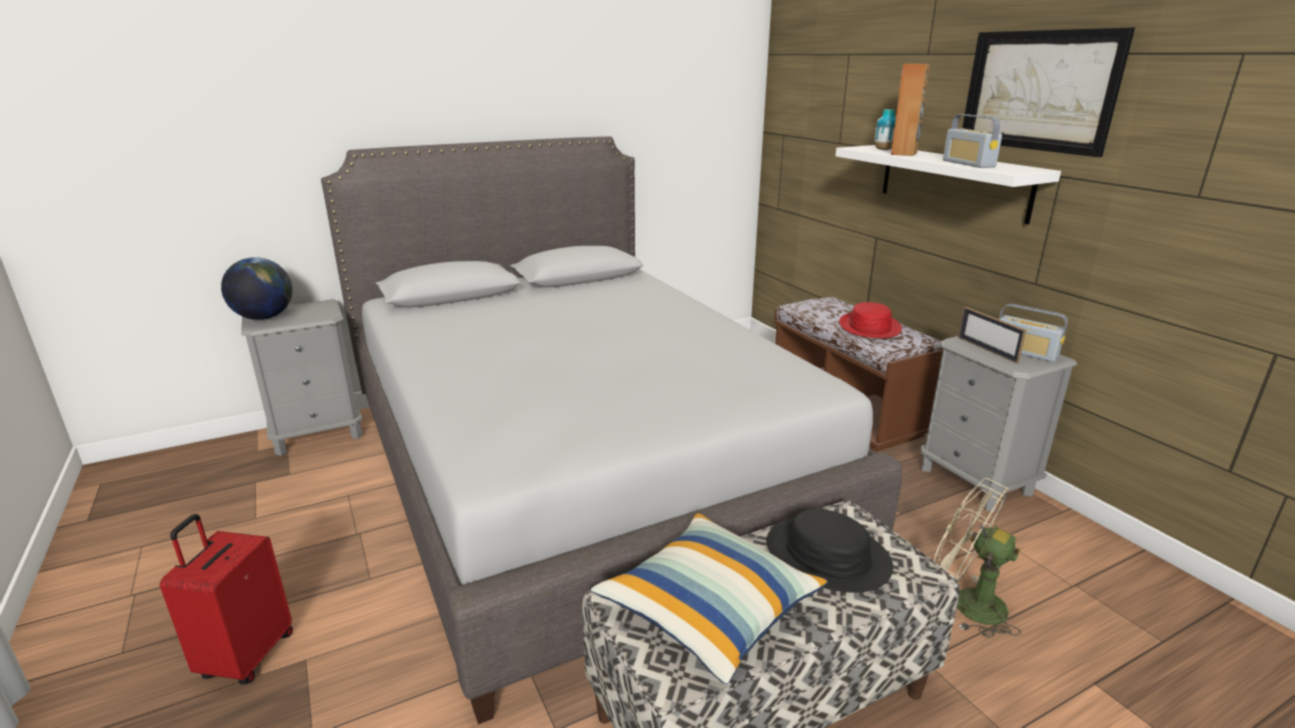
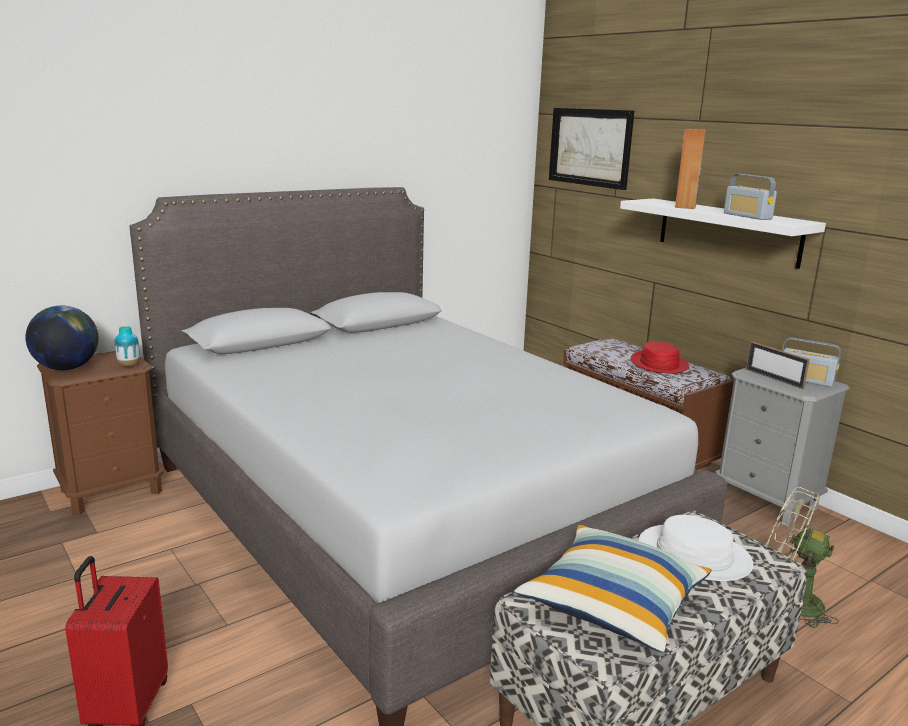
camera: 10 degrees left, 5 degrees down
grey nightstand [241,299,363,456] -> brown nightstand [37,351,164,515]
black hat [766,509,893,593] -> white hat [638,515,753,581]
vase [875,109,896,150] -> vase moved to [115,326,140,367]
picture [962,28,1135,157] -> picture moved to [549,108,634,190]

